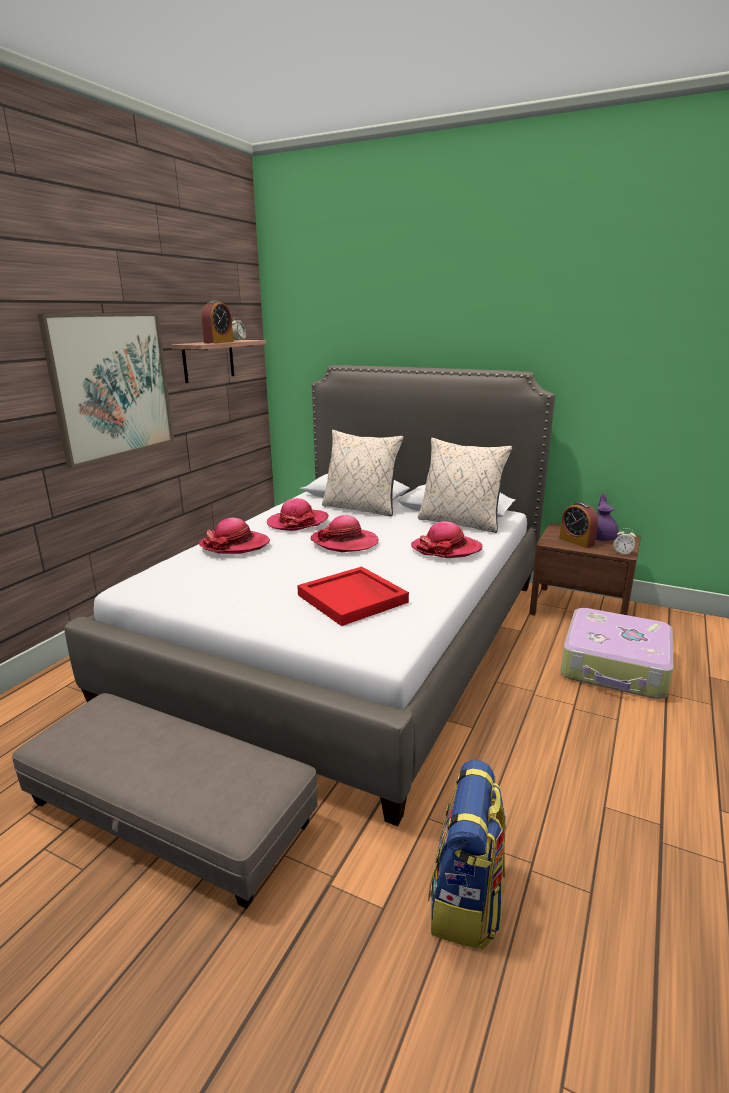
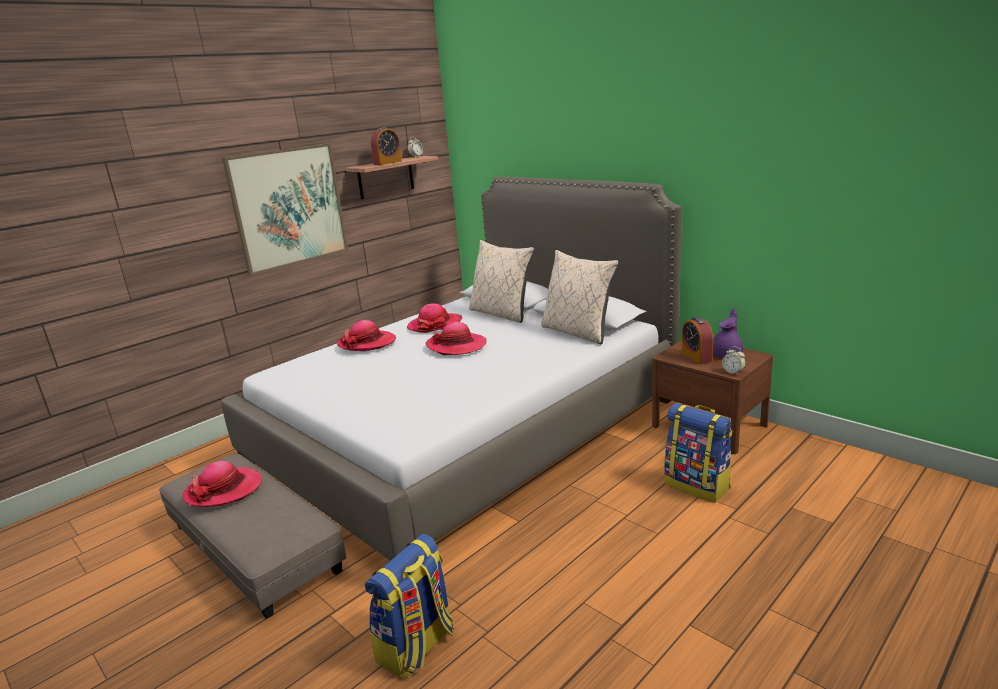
camera: 20 degrees right, 0 degrees up
red tray [297,567,409,626] -> none
hat [411,521,482,558] -> hat moved to [183,461,262,507]
suitcase [560,608,673,699] -> backpack [664,403,732,503]

